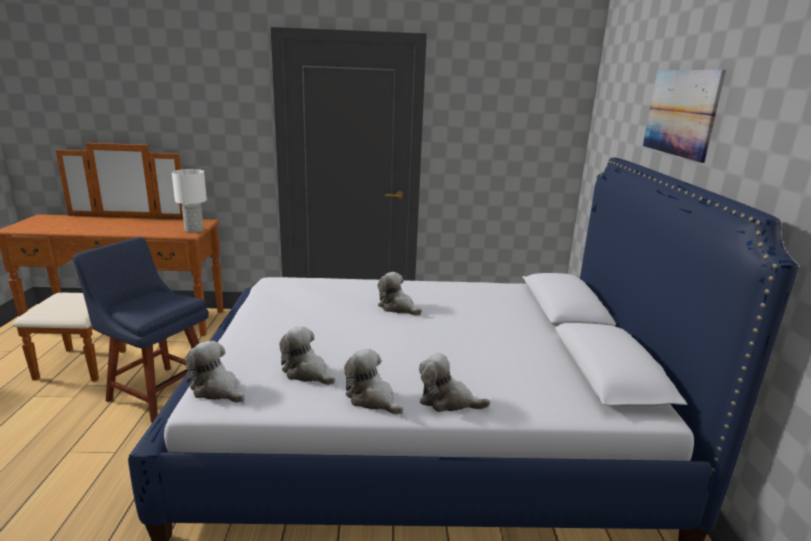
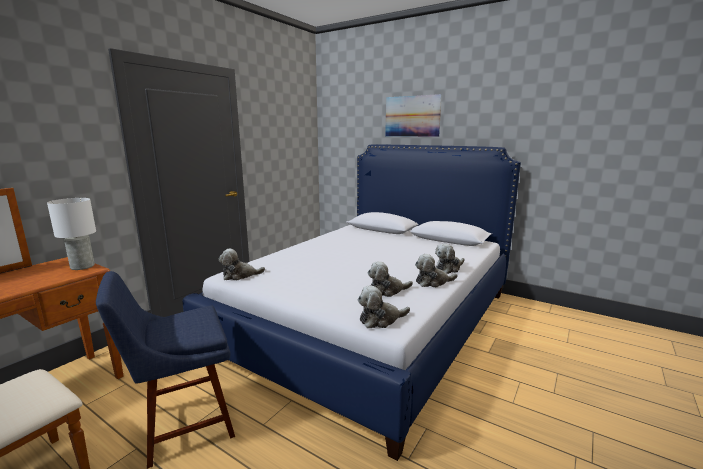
camera: 55 degrees left, 5 degrees down
plush toy [378,272,422,315] -> plush toy moved to [219,249,265,280]

